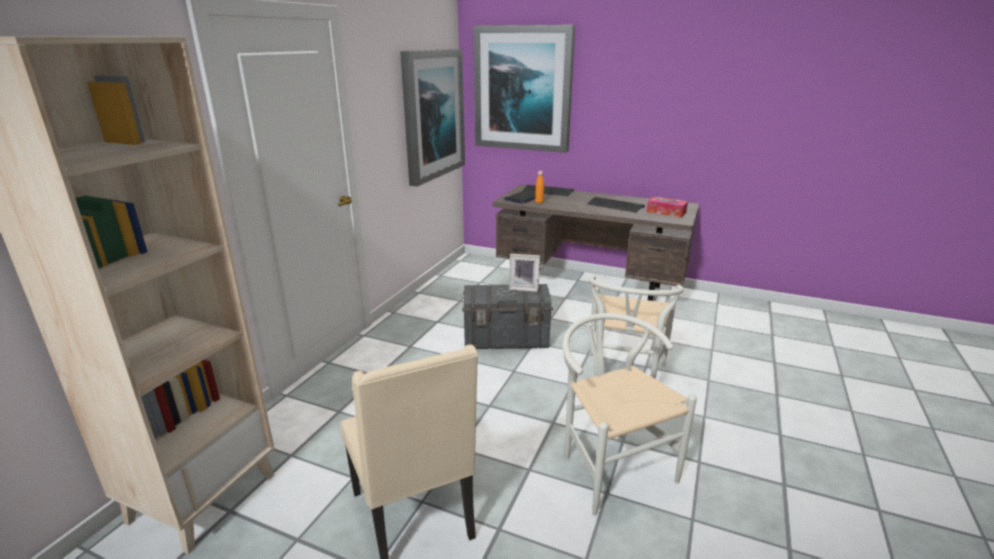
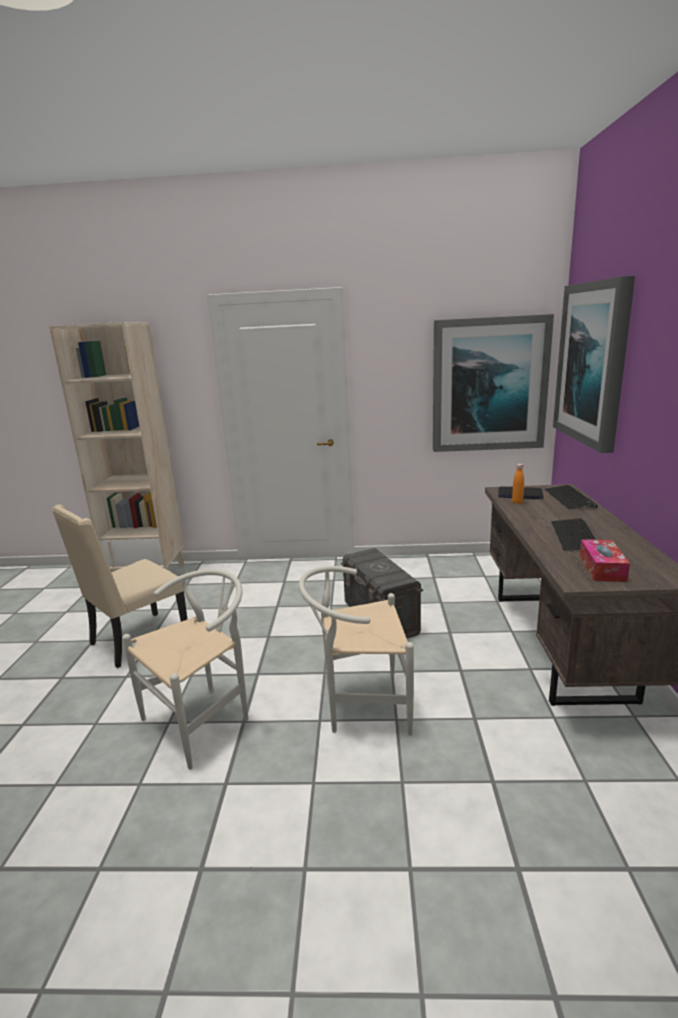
camera: 70 degrees right, 5 degrees down
picture frame [509,254,540,292] -> none

